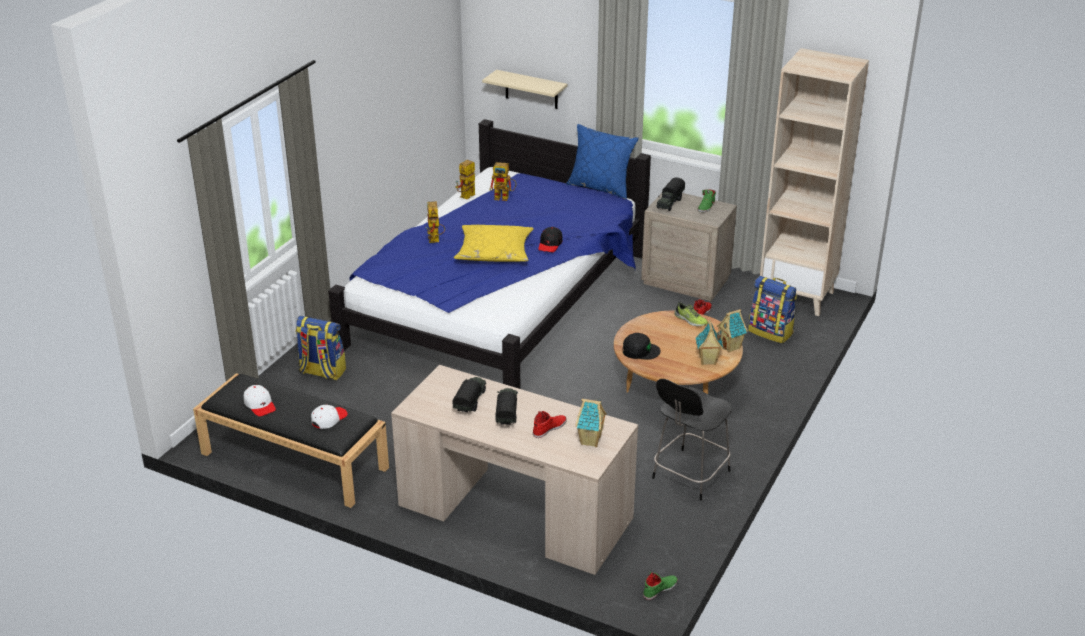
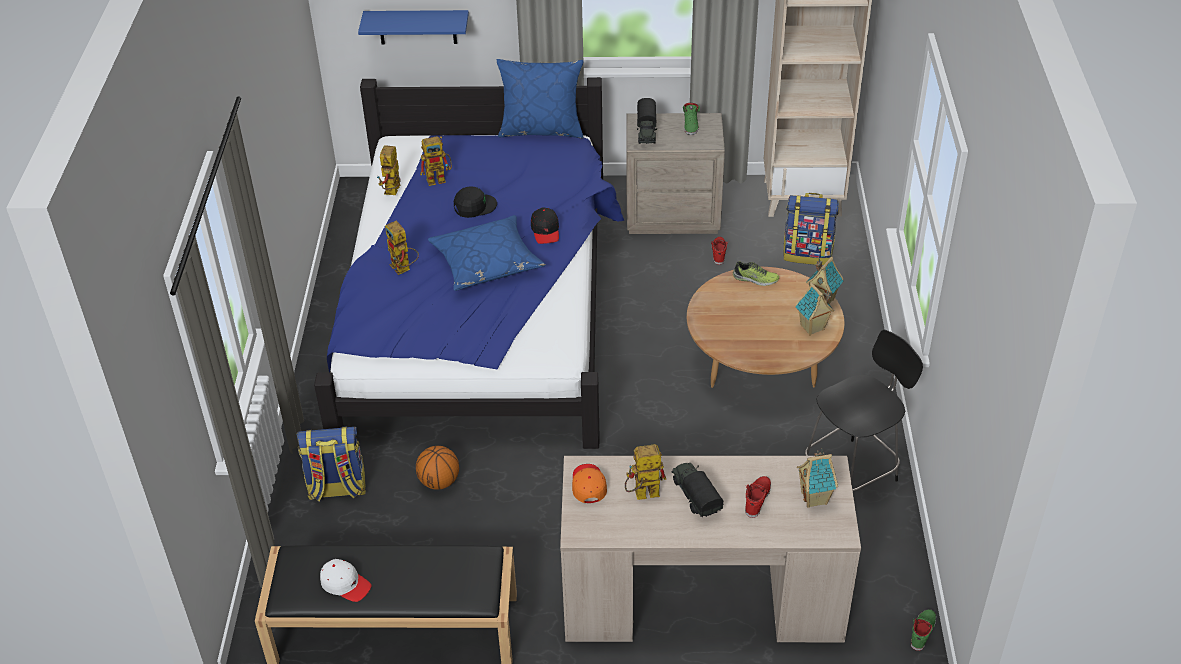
camera: 25 degrees left, 10 degrees up
white cap [311,405,348,429] -> none
toy truck [452,377,486,413] -> toy robot [625,444,666,500]
yellow pillow [454,225,534,262] -> blue pillow [428,215,546,291]
beige shelf [482,70,567,109] -> blue shelf [358,10,469,44]
black cap [623,333,661,360] -> black cap moved to [454,187,497,218]
black chair [652,379,732,501] -> black chair turned 135 degrees counterclockwise [805,330,923,492]
none -> basketball [416,446,459,490]
none -> orange cap [572,464,607,503]

